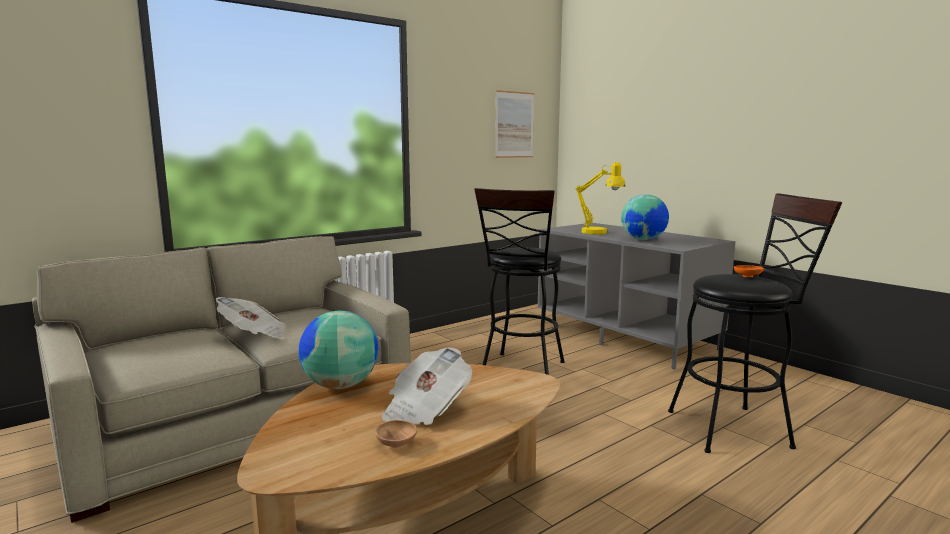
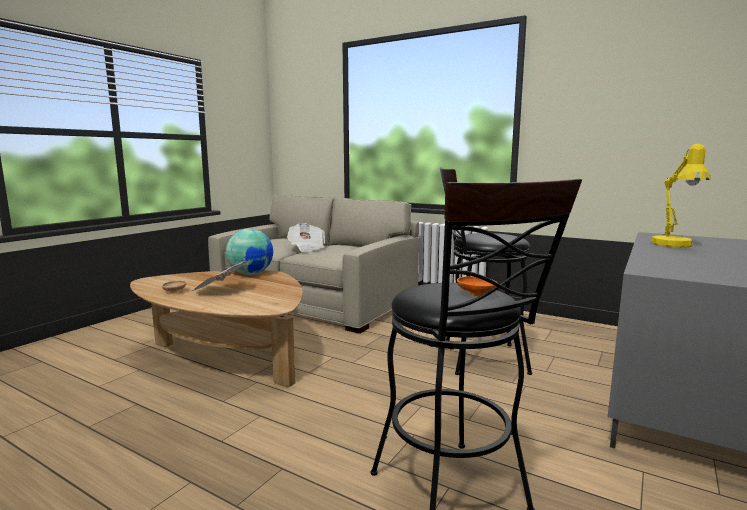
camera: 70 degrees right, 0 degrees up
picture [495,90,534,158] -> none
globe [621,194,669,240] -> none

